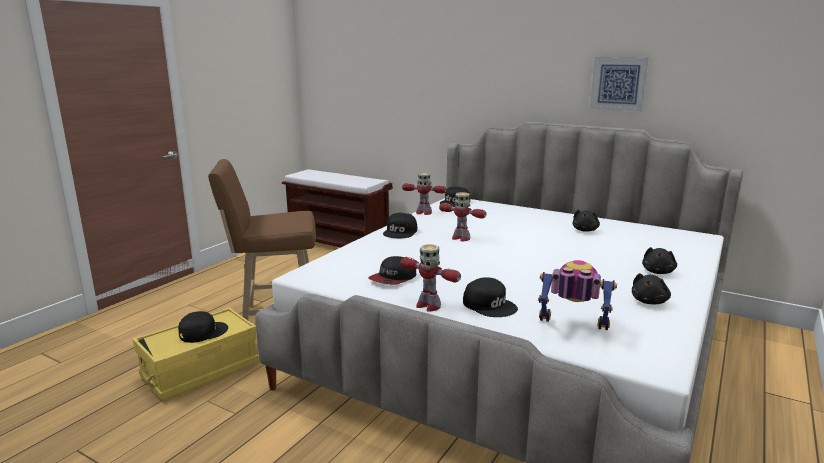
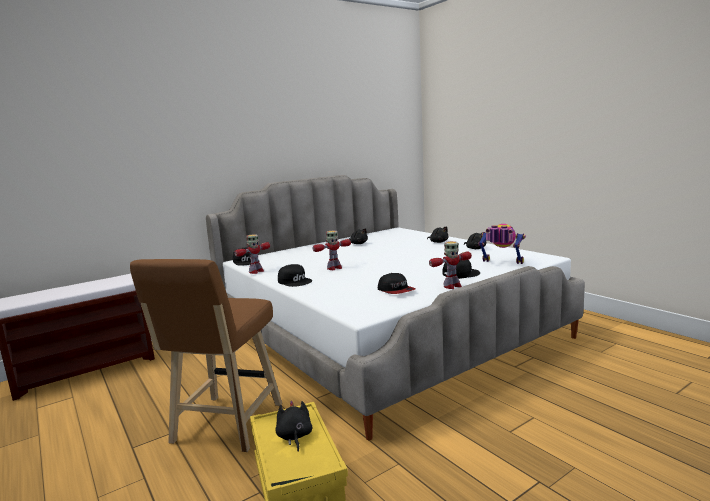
camera: 65 degrees left, 5 degrees down
black cap [178,311,228,343] -> black plush toy [275,401,312,452]
toy robot [538,260,617,330] -> toy robot turned 75 degrees clockwise [478,224,526,264]
picture [590,57,650,112] -> none

